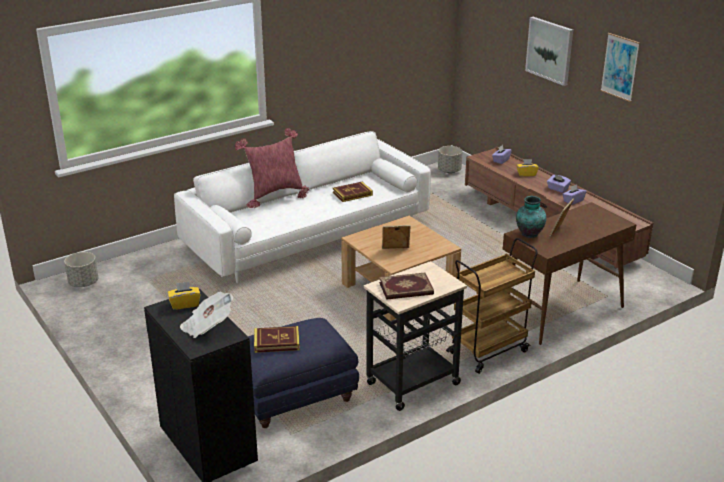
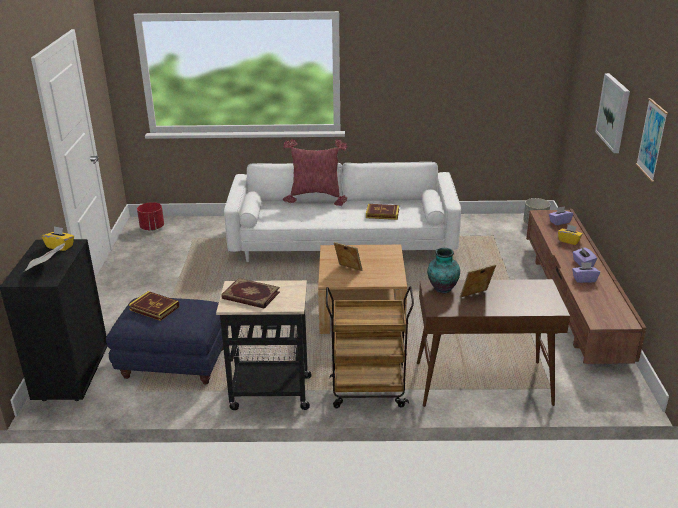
camera: 35 degrees right, 0 degrees up
grey planter [64,252,98,287] -> red planter [137,202,164,231]

